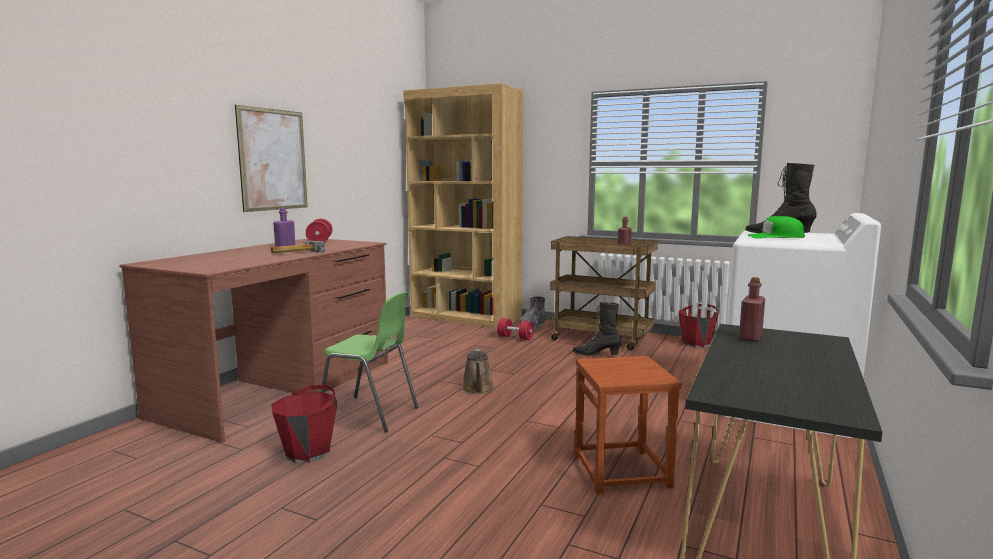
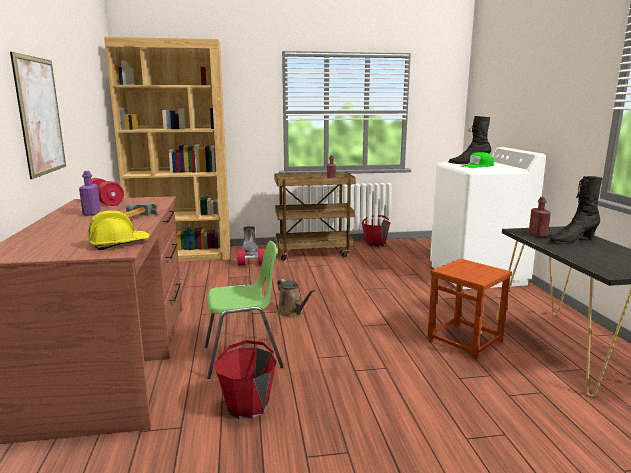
camera: 35 degrees left, 5 degrees up
black boot [572,302,622,356] -> black boot moved to [550,176,603,244]
none -> yellow hard hat [89,210,150,250]

